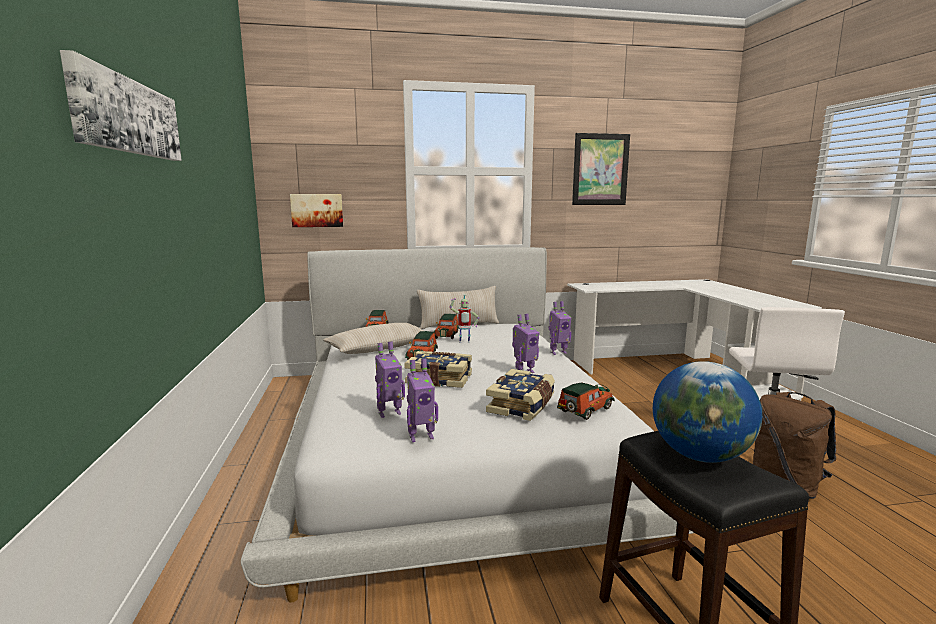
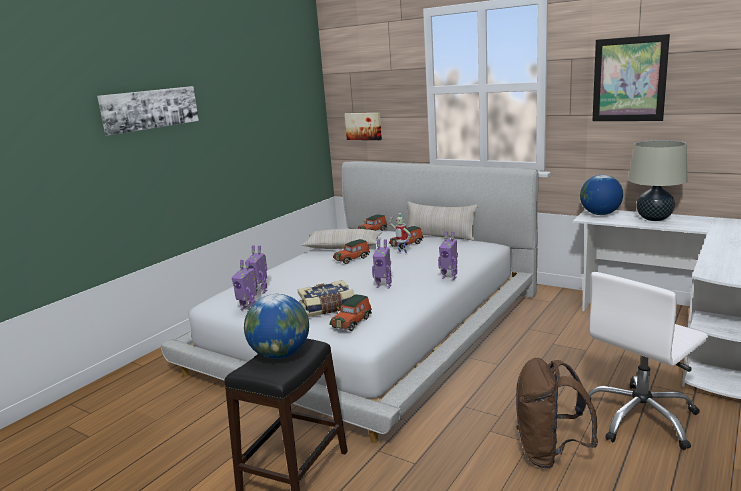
camera: 45 degrees right, 5 degrees up
book [404,351,472,388] -> none
toy car [557,382,615,420] -> toy car turned 120 degrees clockwise [329,294,372,331]
none -> globe [580,175,623,215]
none -> beige table lamp [628,140,688,221]

